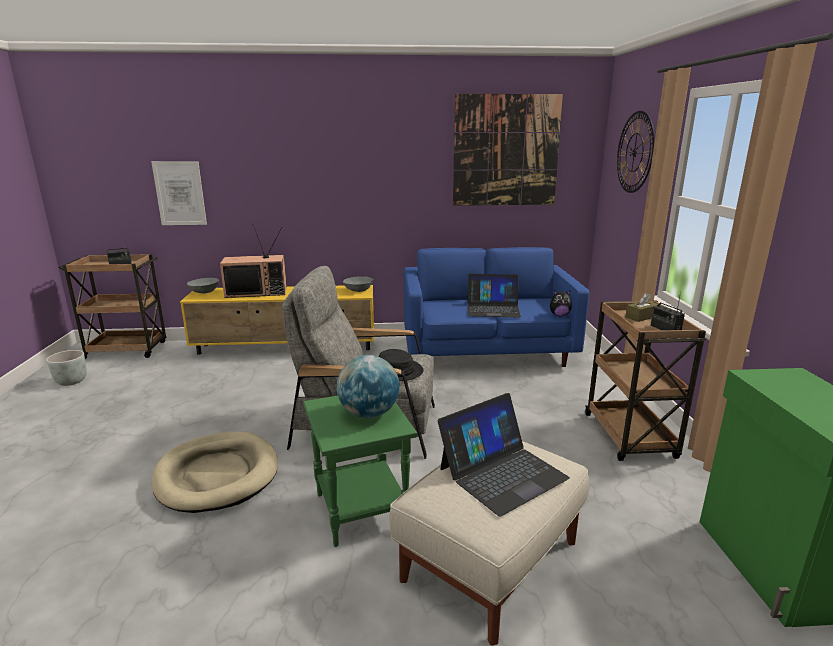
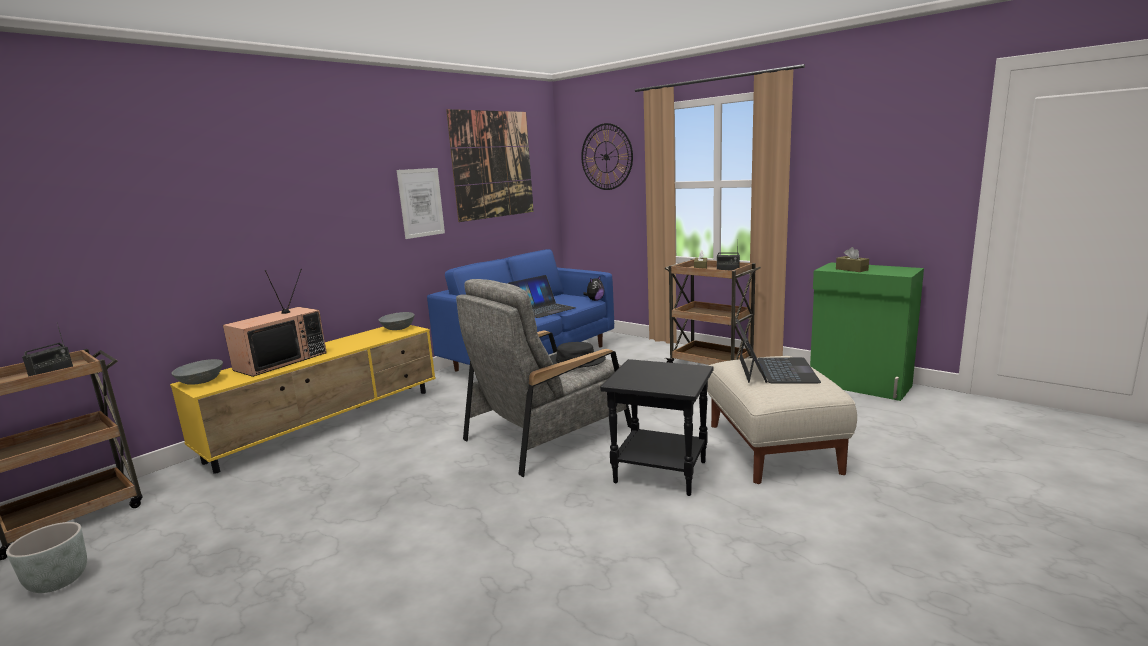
camera: 45 degrees left, 5 degrees down
picture [151,161,207,225] -> picture moved to [397,168,445,239]
beige dog bed [152,431,278,513] -> none
green side table [303,395,417,547] -> black side table [600,359,713,496]
globe [337,355,399,418] -> none
none -> brown tissue box [836,247,869,272]

